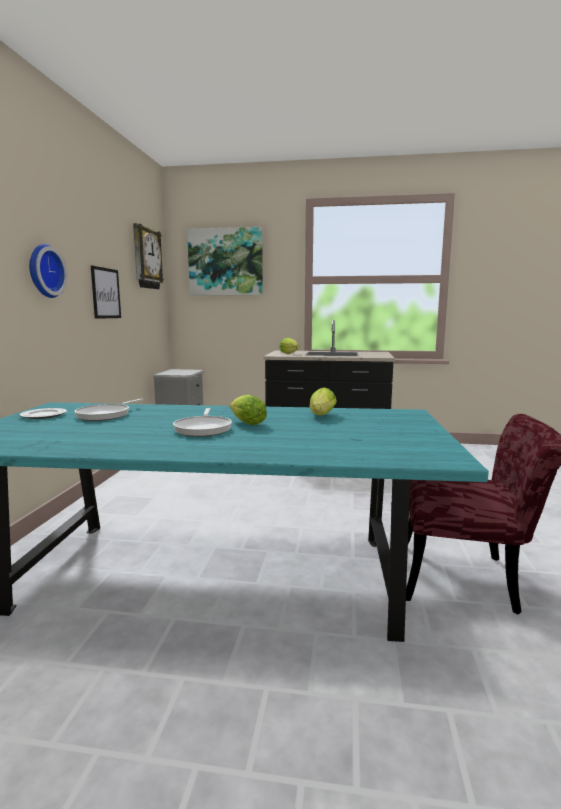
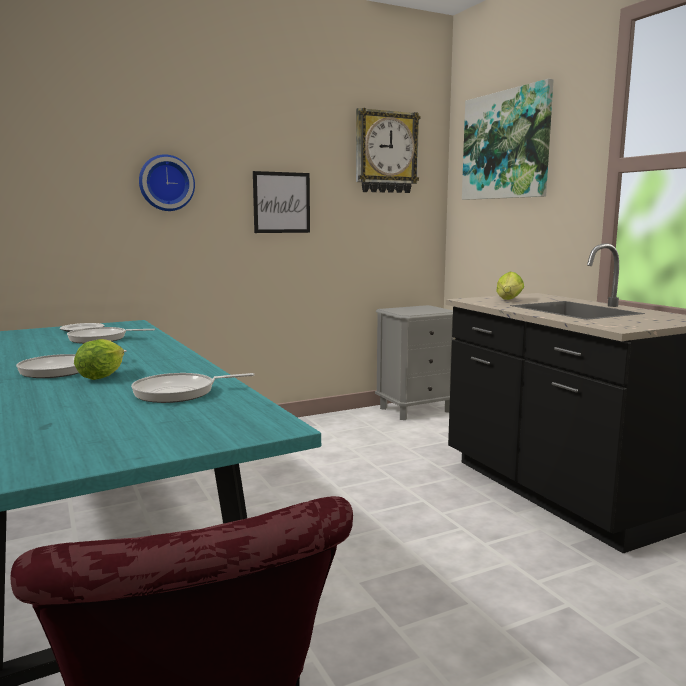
camera: 55 degrees right, 0 degrees up
lettuce [310,387,337,415] -> frying pan [131,373,255,403]

